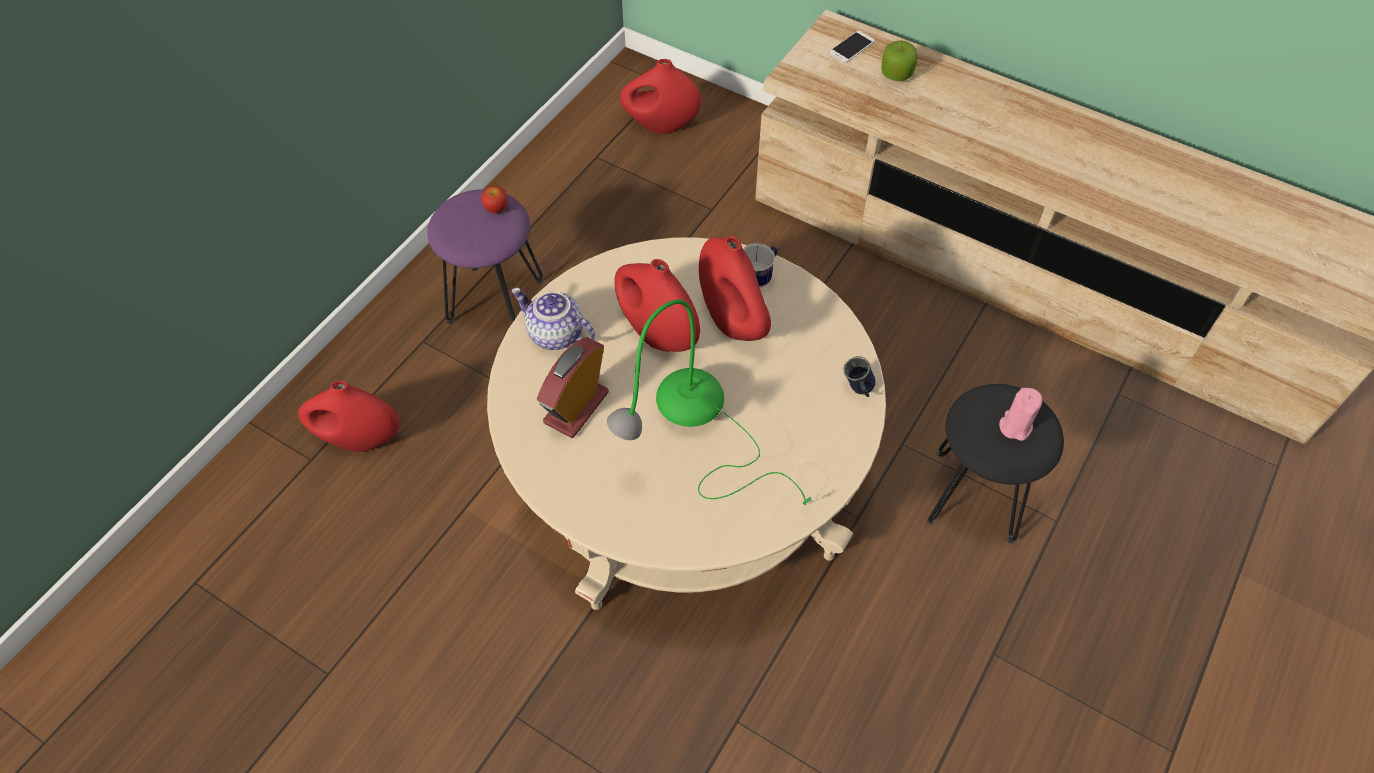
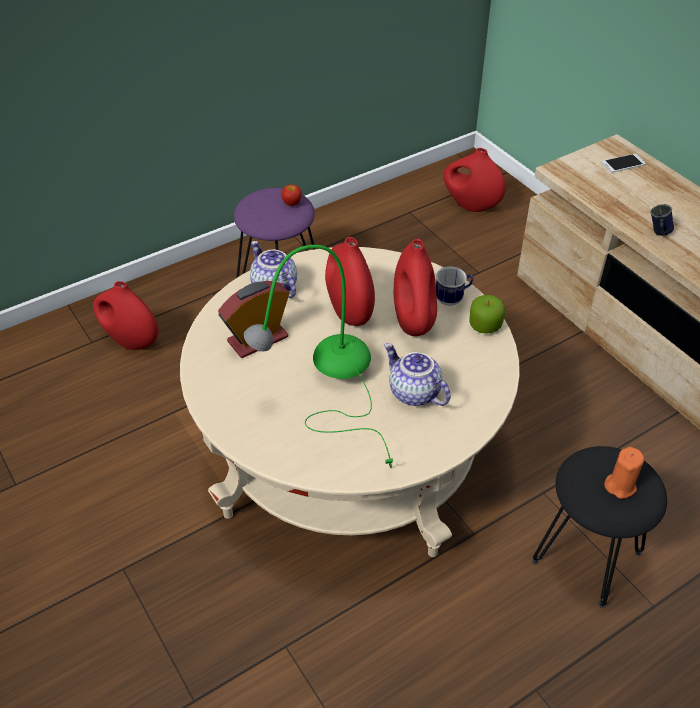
camera: 25 degrees right, 10 degrees down
blue mug [844,356,876,397] -> blue mug moved to [650,204,674,236]
apple [881,40,918,81] -> apple moved to [469,295,506,334]
pink candle [999,388,1042,441] -> orange candle [604,447,645,499]
none -> teapot [384,343,451,406]

